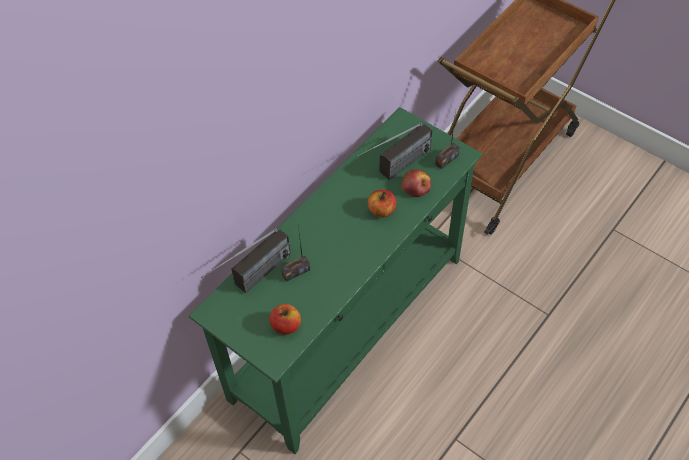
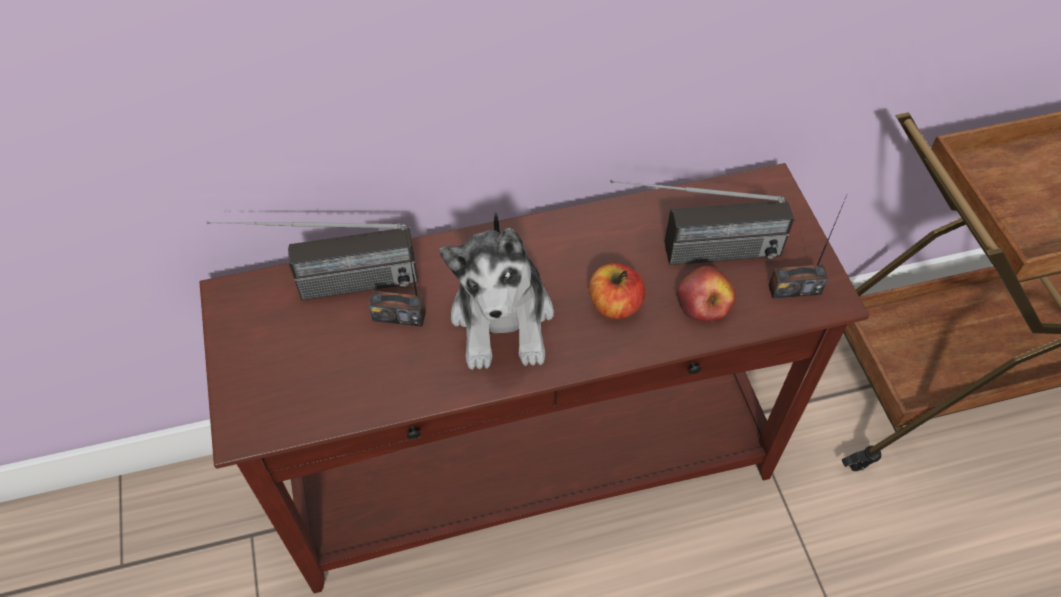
camera: 35 degrees right, 0 degrees up
green console table [189,107,482,454] -> brown console table [200,163,869,593]
apple [269,304,301,334] -> none
none -> plush toy [440,212,554,370]

